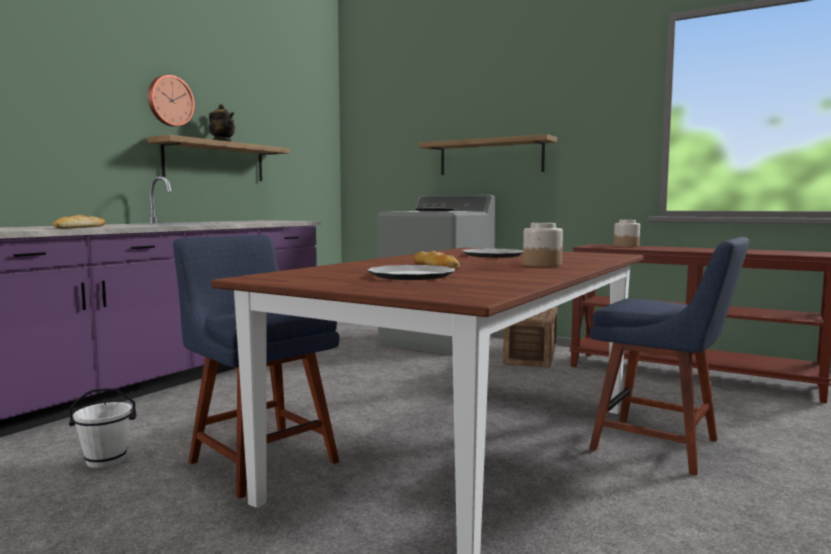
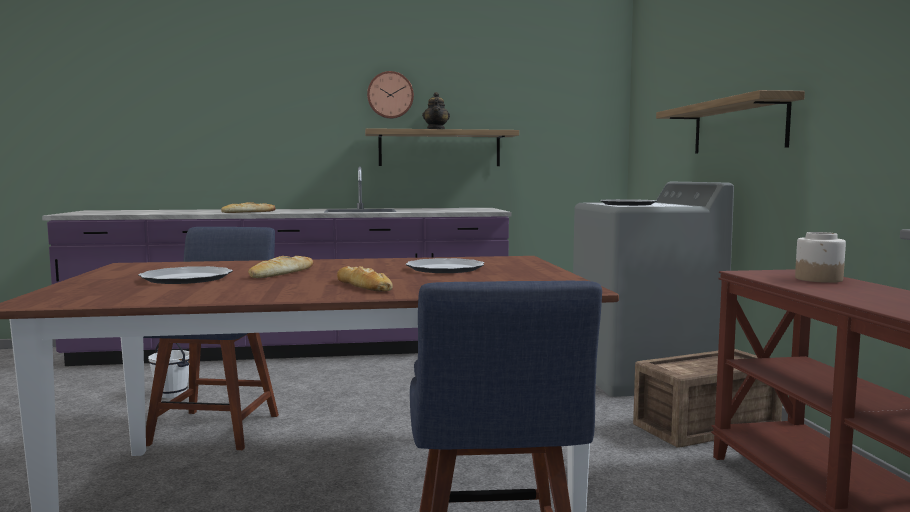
camera: 50 degrees right, 0 degrees up
jar [523,223,563,267] -> bread [337,266,393,292]

